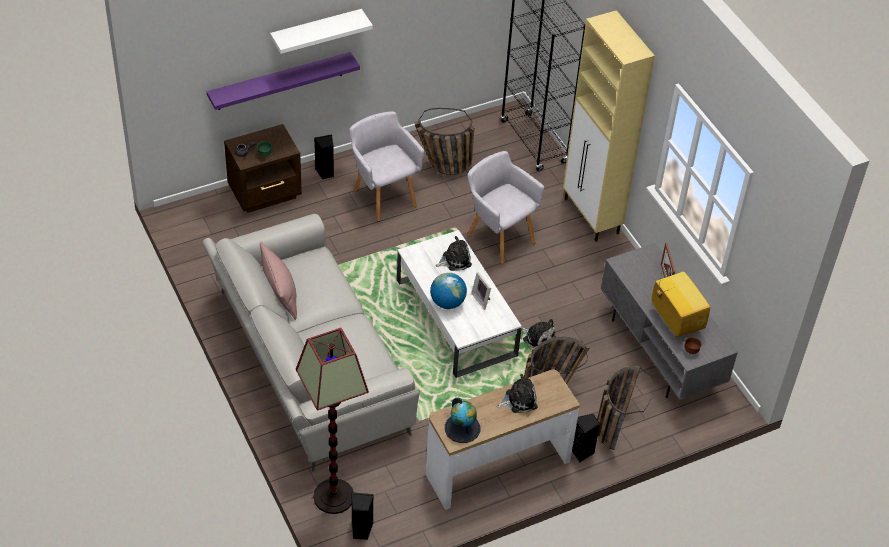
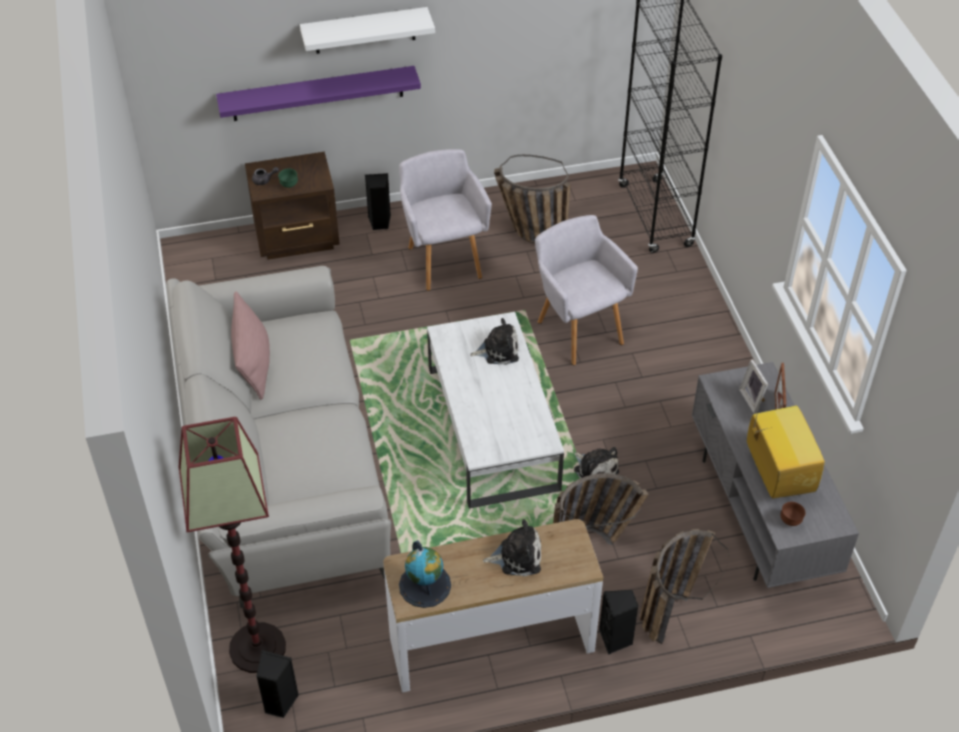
camera: 15 degrees right, 0 degrees up
globe [430,273,467,309] -> none
picture frame [471,272,491,310] -> picture frame moved to [739,360,768,414]
beige cabinet [563,10,655,242] -> none

